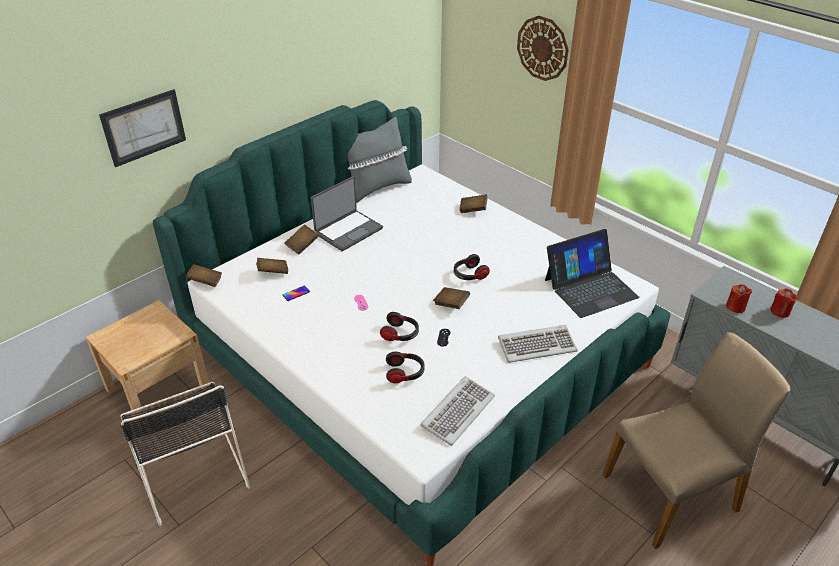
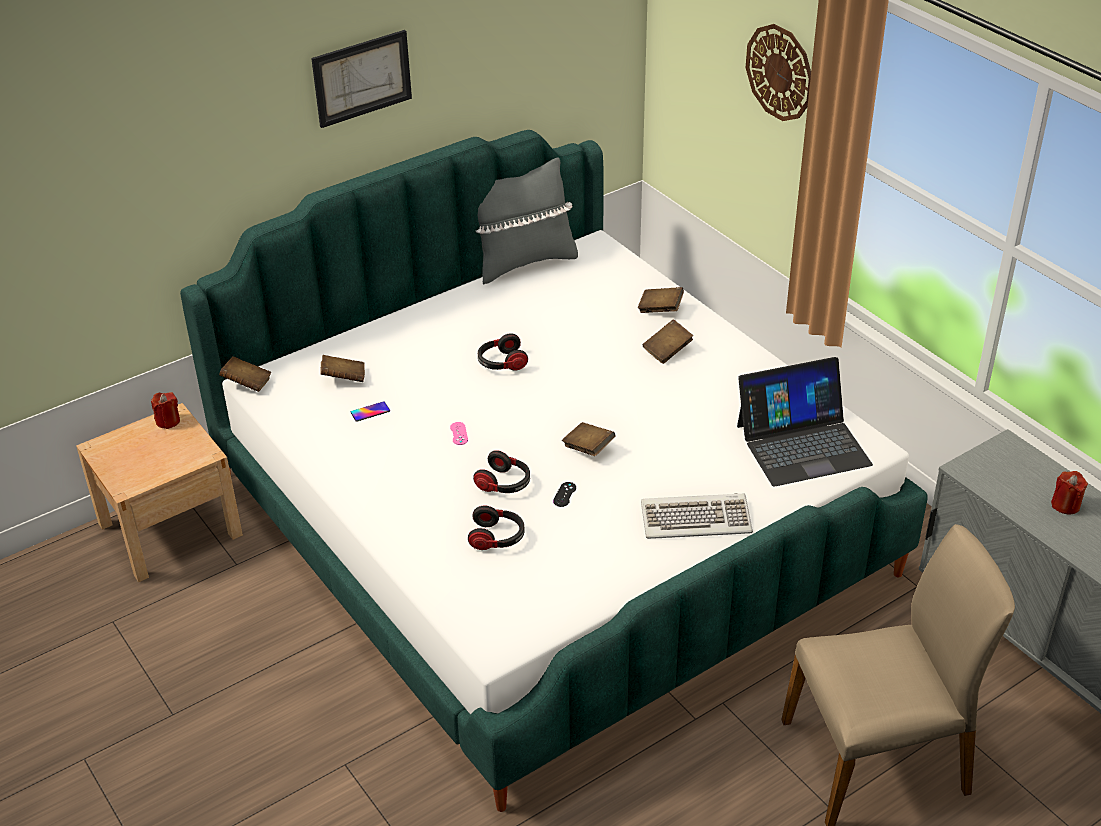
camera: 10 degrees right, 0 degrees up
picture [99,89,186,167] -> picture moved to [311,30,412,128]
black chair [120,382,250,526] -> none
brown book [285,225,318,254] -> brown book moved to [642,319,693,364]
laptop [311,176,383,251] -> none
keyboard [420,376,495,446] -> none
headphones [454,254,490,280] -> headphones moved to [478,333,528,371]
red candle [726,284,752,313] -> red candle moved to [151,392,180,429]

